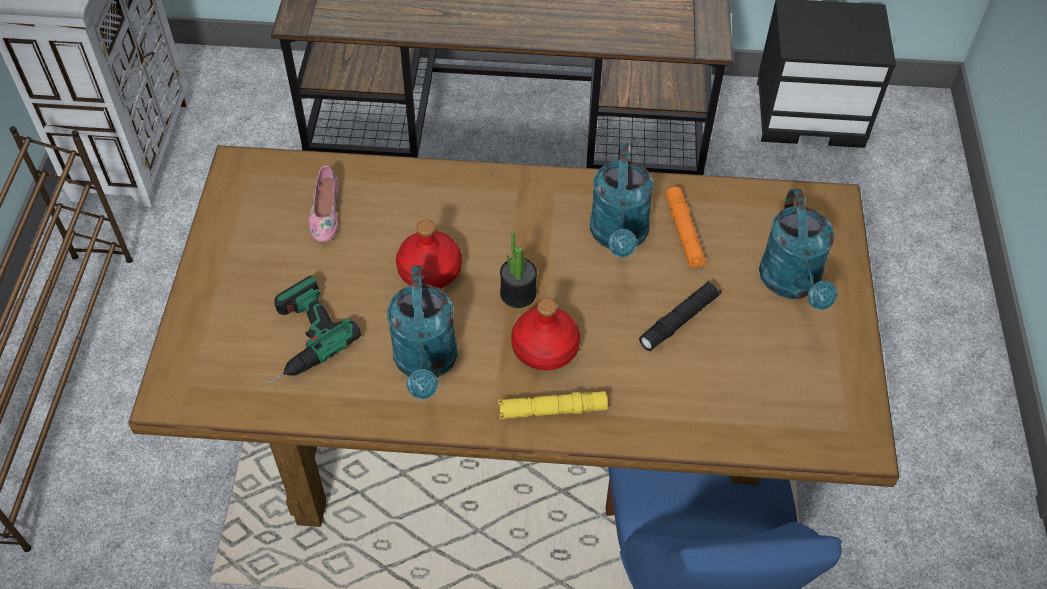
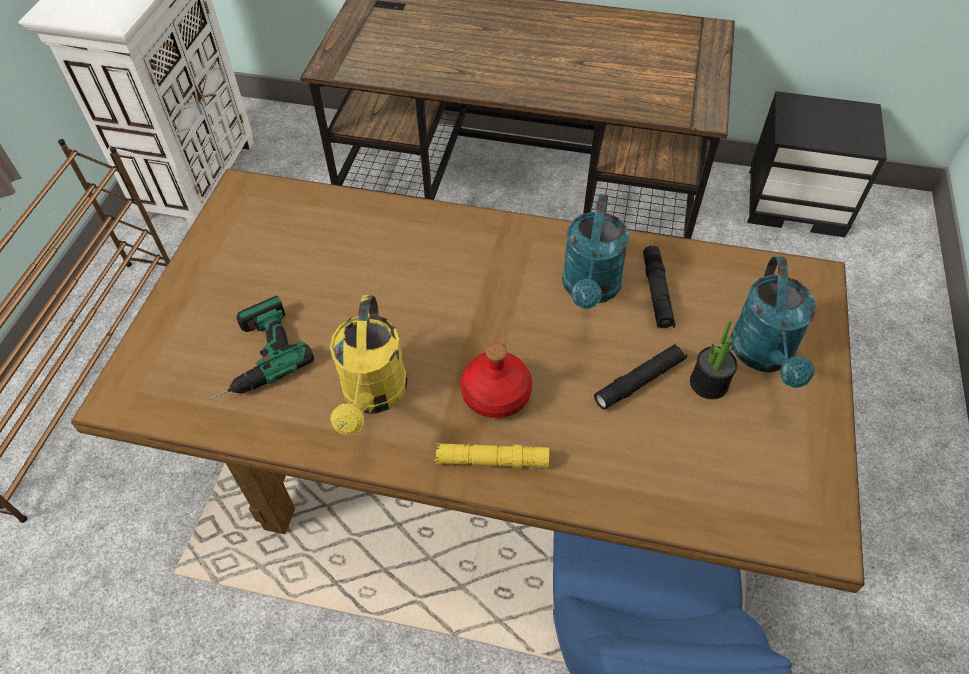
camera: 10 degrees right, 0 degrees up
pink shoe [308,166,339,242] -> none
turquoise watering can [387,265,457,399] -> yellow watering can [330,295,408,436]
red bottle [396,220,462,289] -> none
potted plant [500,231,537,308] -> potted plant moved to [690,320,738,399]
orange flashlight [666,187,706,268] -> black flashlight [643,246,675,328]

